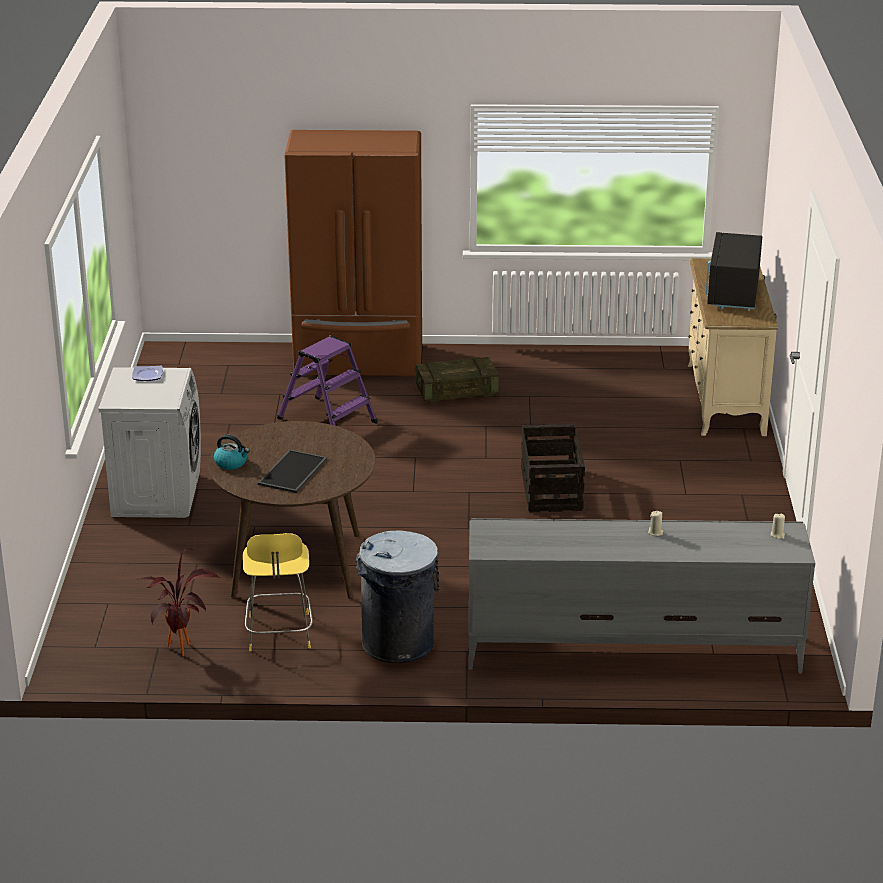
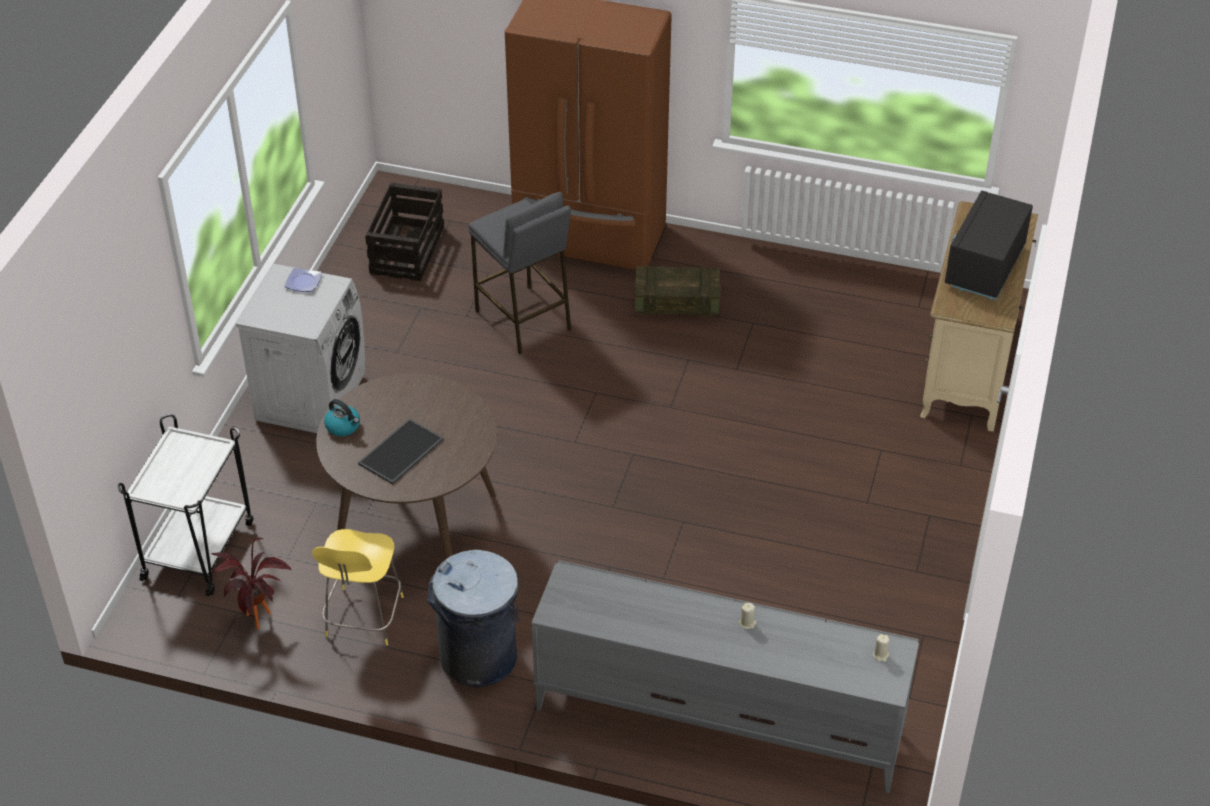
camera: 15 degrees right, 15 degrees up
purple step ladder [277,335,378,426] -> grey stool [469,192,572,354]
crate [521,424,585,512] -> crate moved to [365,182,444,281]
none -> white cart [118,414,253,596]

